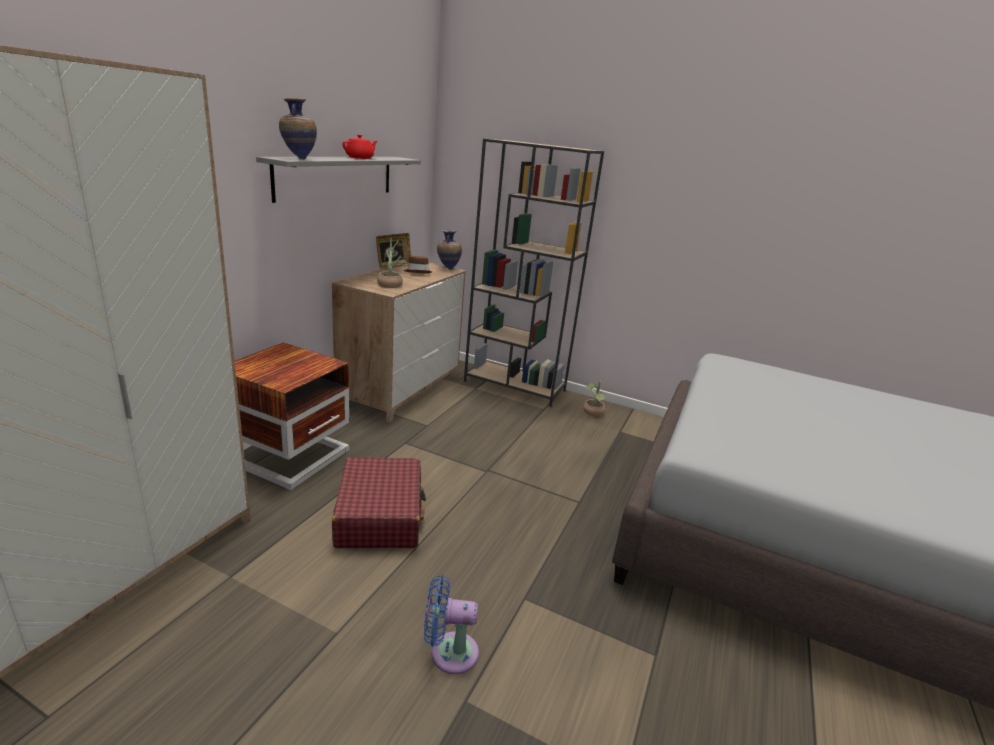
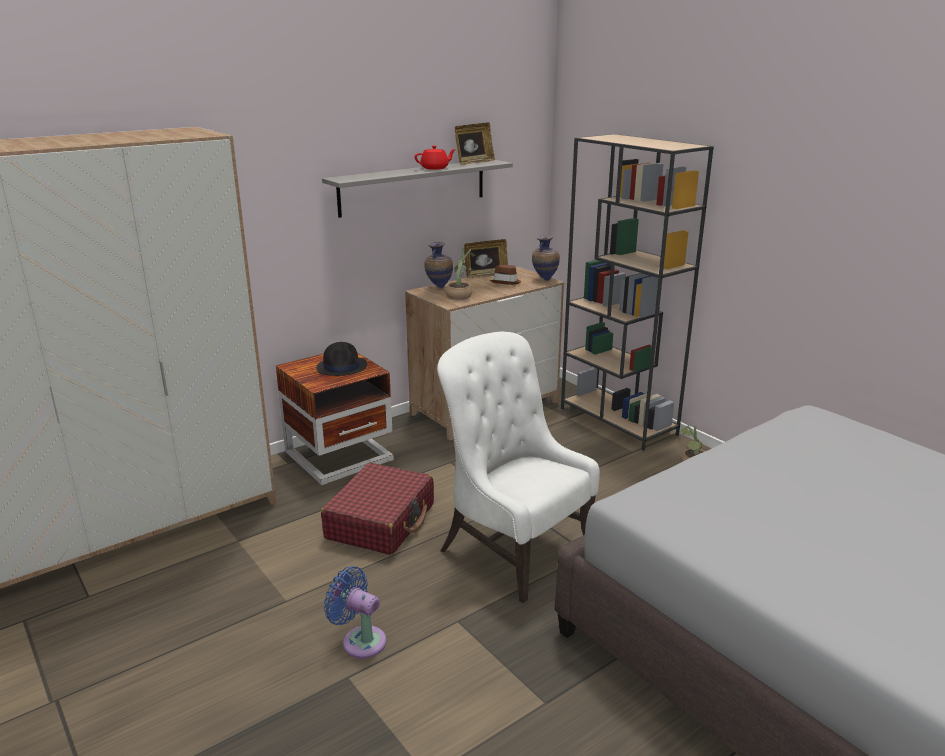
camera: 30 degrees right, 0 degrees up
vase [279,98,317,160] -> vase moved to [424,242,453,289]
none -> black hat [316,342,367,376]
none -> white chair [437,332,600,603]
none -> picture frame [455,122,495,165]

